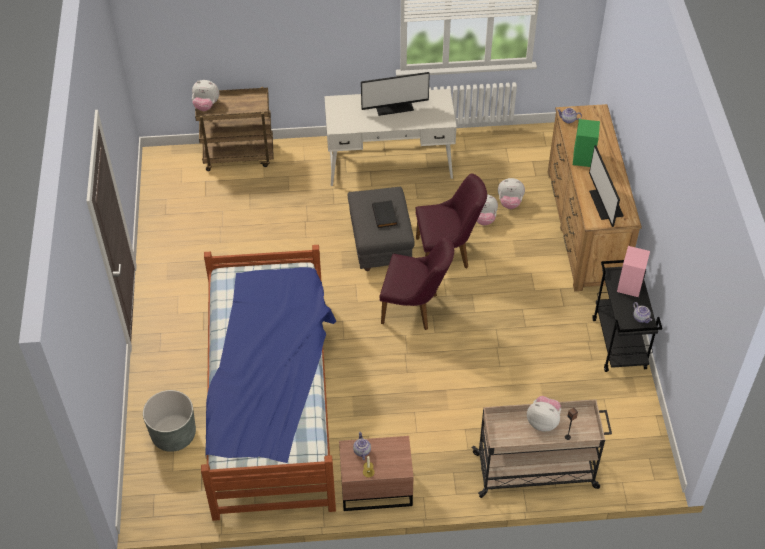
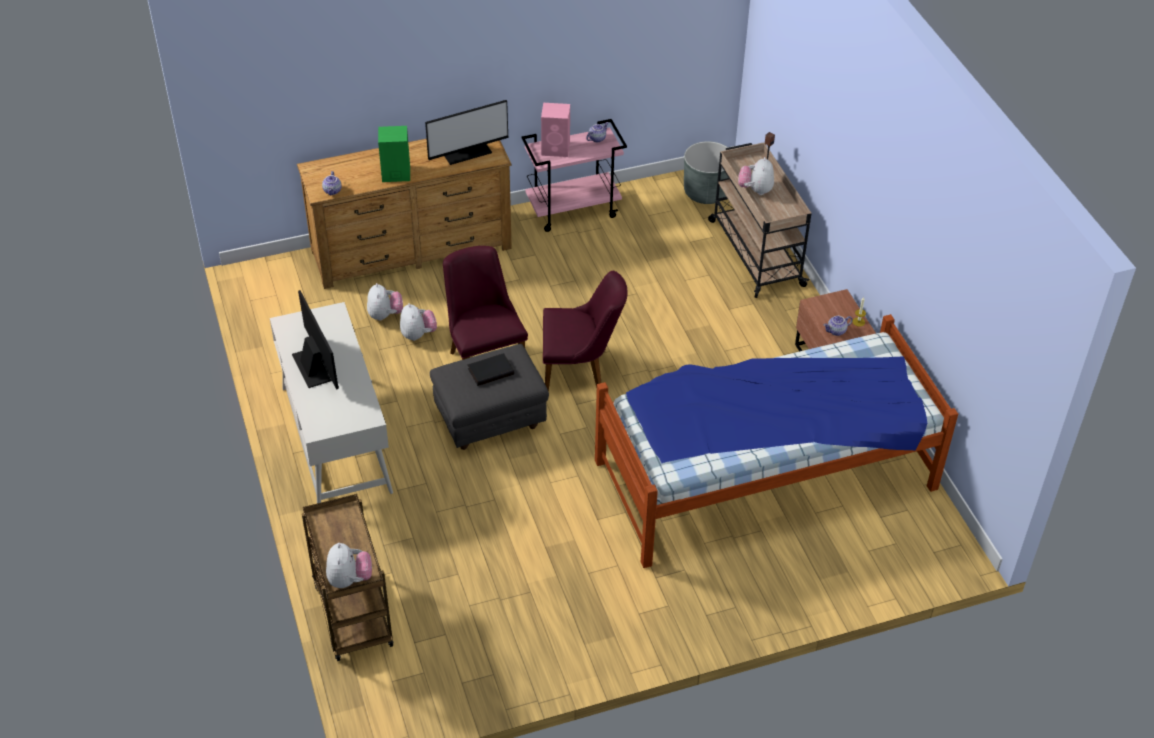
camera: 105 degrees left, 5 degrees down
grey planter [143,390,196,452] -> grey planter moved to [684,141,728,204]
purple chair [379,237,454,330] -> purple chair turned 90 degrees clockwise [543,271,628,392]
black cart [592,260,662,372] -> pink cart [521,119,627,232]

